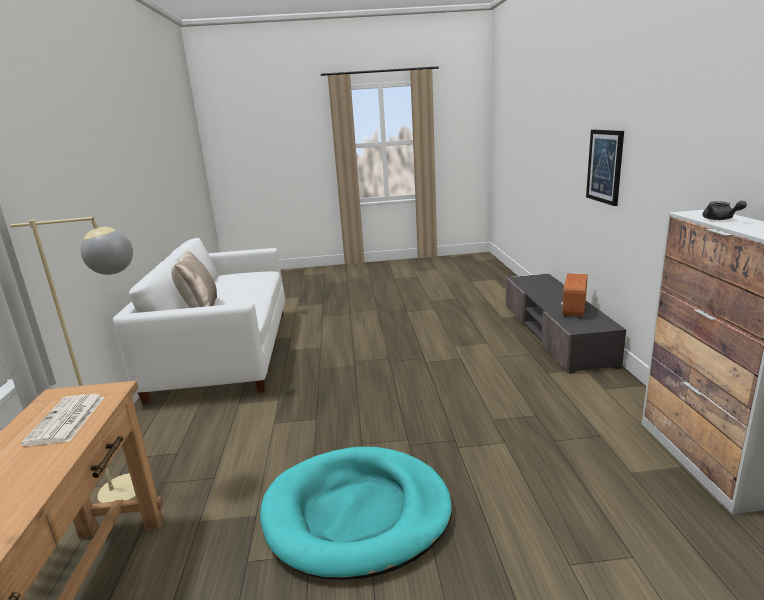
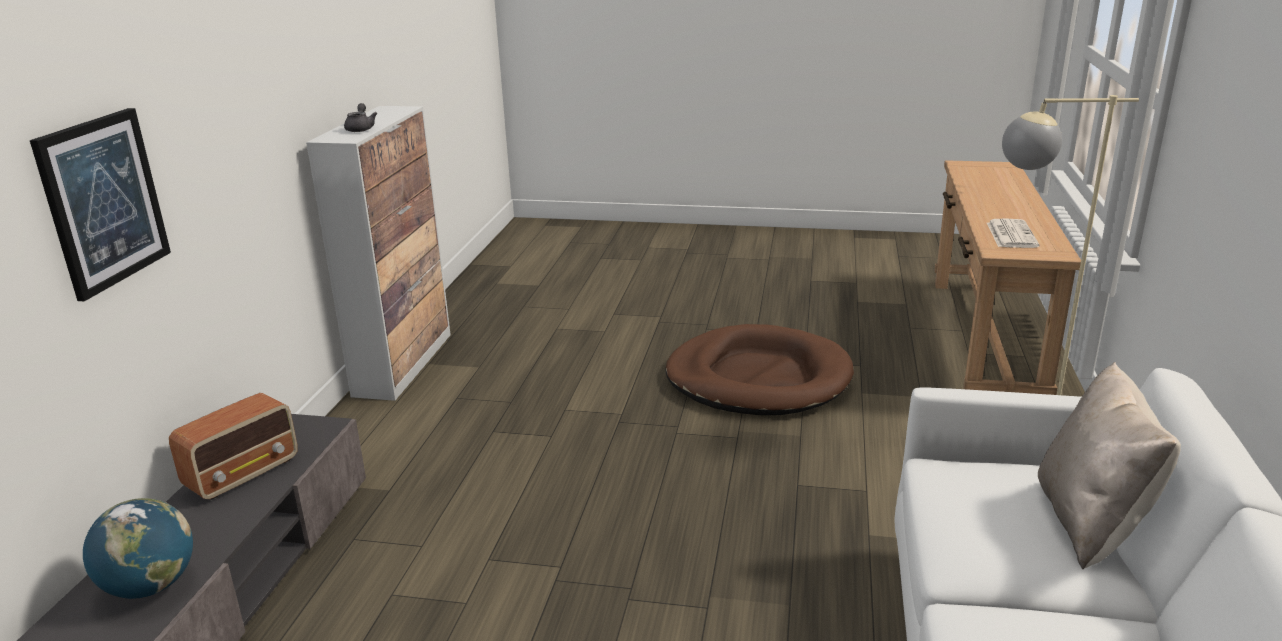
camera: 165 degrees left, 5 degrees up
turquoise dog bed [260,447,452,580] -> brown dog bed [666,324,854,415]
none -> globe [83,498,193,599]

